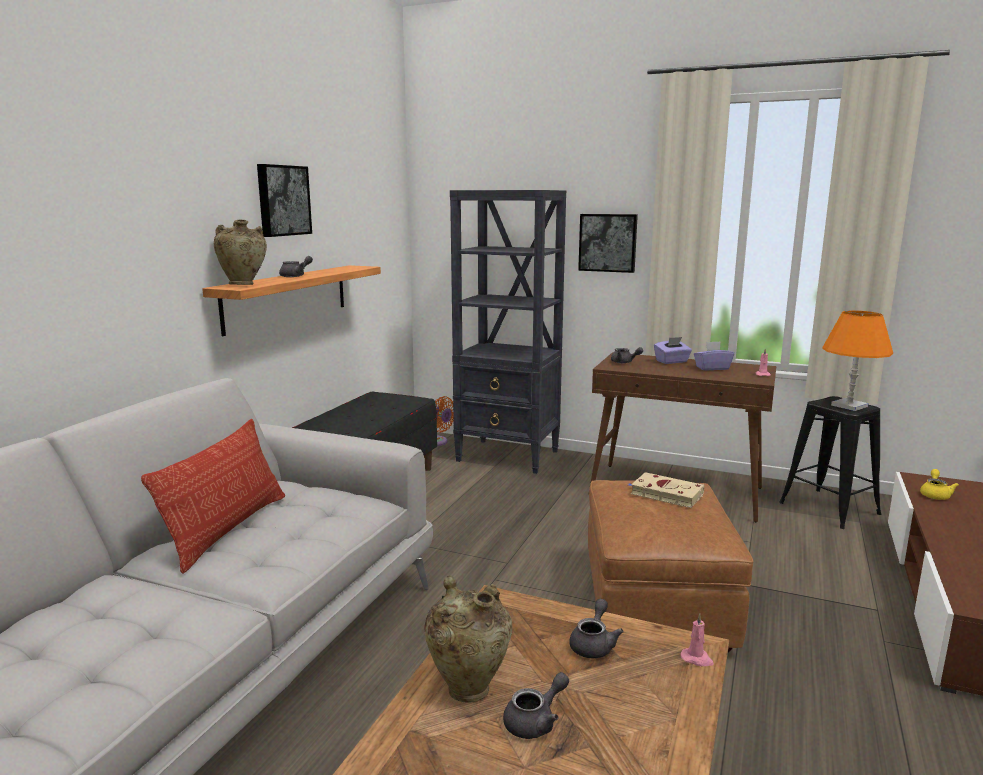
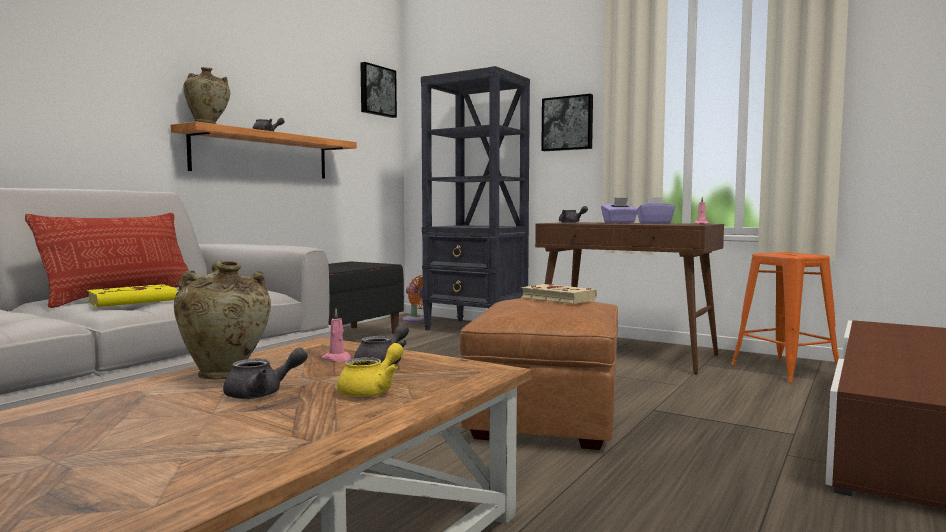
camera: 10 degrees right, 10 degrees down
picture [257,164,312,237] -> picture moved to [361,62,397,118]
pink candle [681,613,714,666] -> pink candle moved to [322,309,351,362]
black stool [779,396,881,529] -> orange stool [731,252,839,382]
orange table lamp [822,310,893,411] -> none
yellow teapot [920,469,959,500] -> yellow teapot moved to [337,343,404,398]
none -> yellow book [87,284,177,307]

